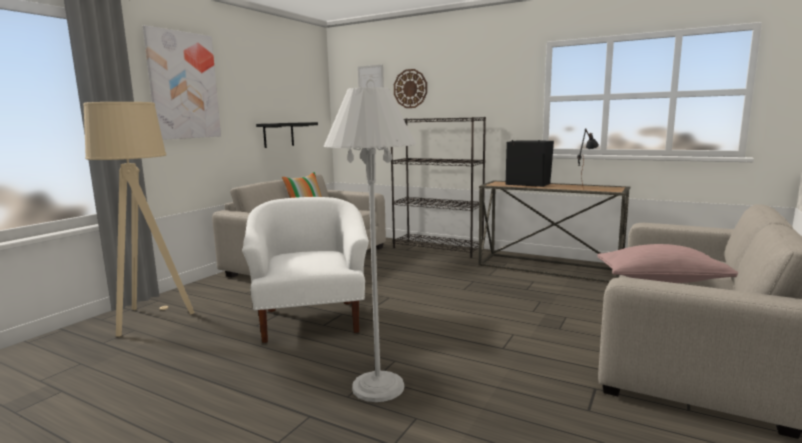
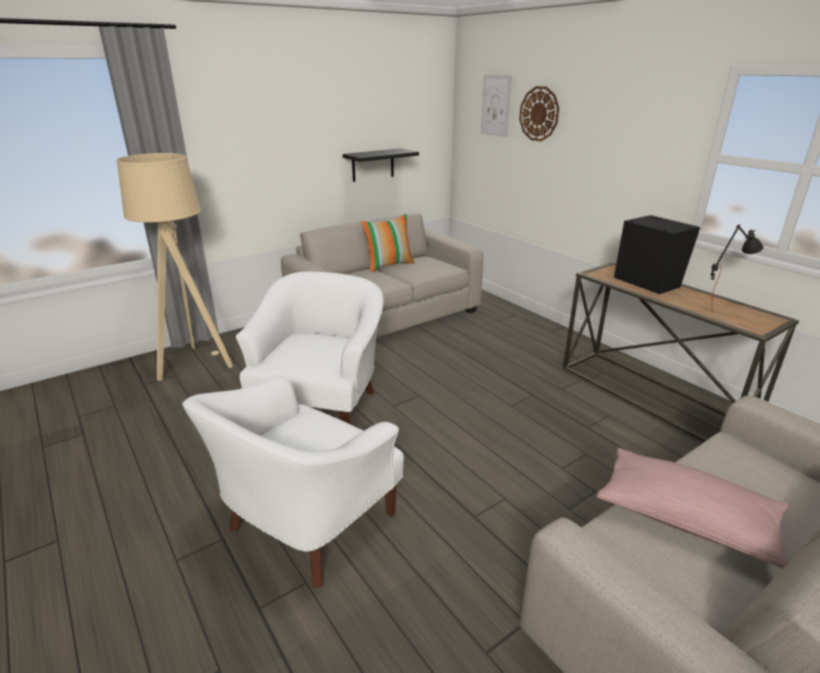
camera: 25 degrees right, 15 degrees up
picture [143,25,221,140] -> none
white floor lamp [323,87,416,402] -> white armchair [182,375,404,588]
black bookcase [391,117,486,258] -> none

